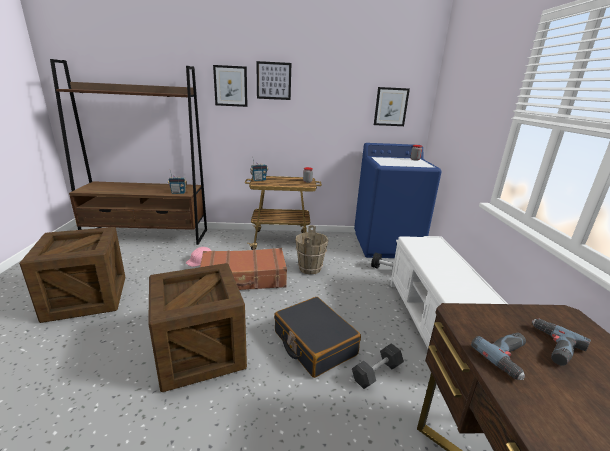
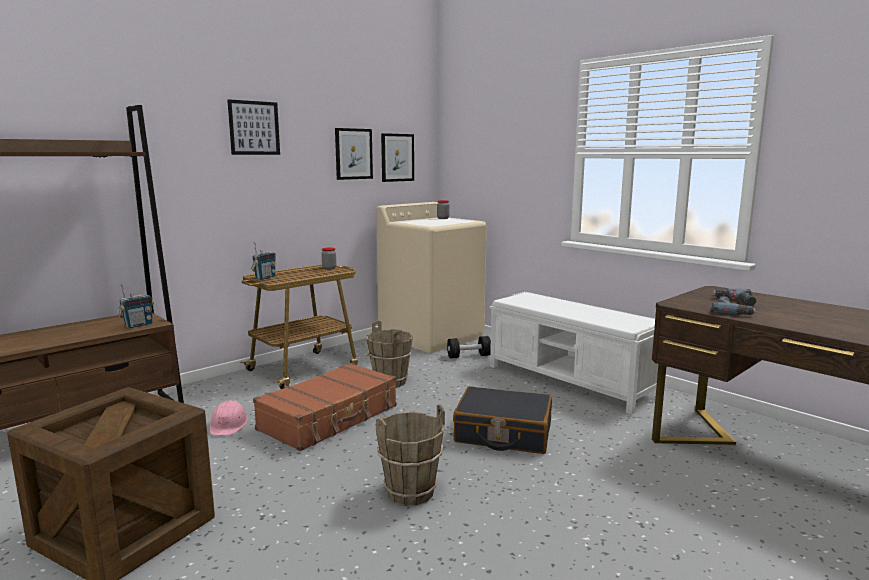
camera: 40 degrees left, 10 degrees down
crate [148,263,247,392] -> brown bucket [375,405,445,506]
picture [213,65,248,107] -> picture moved to [335,128,373,180]
grey dumbbell [352,343,404,389] -> none
blue washing machine [354,143,442,258] -> beige washing machine [377,202,487,353]

